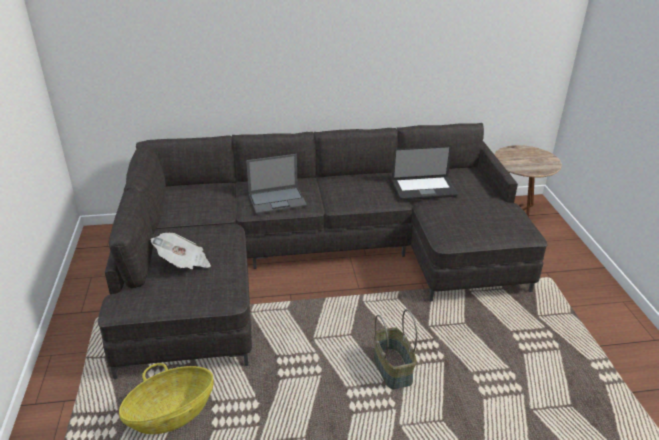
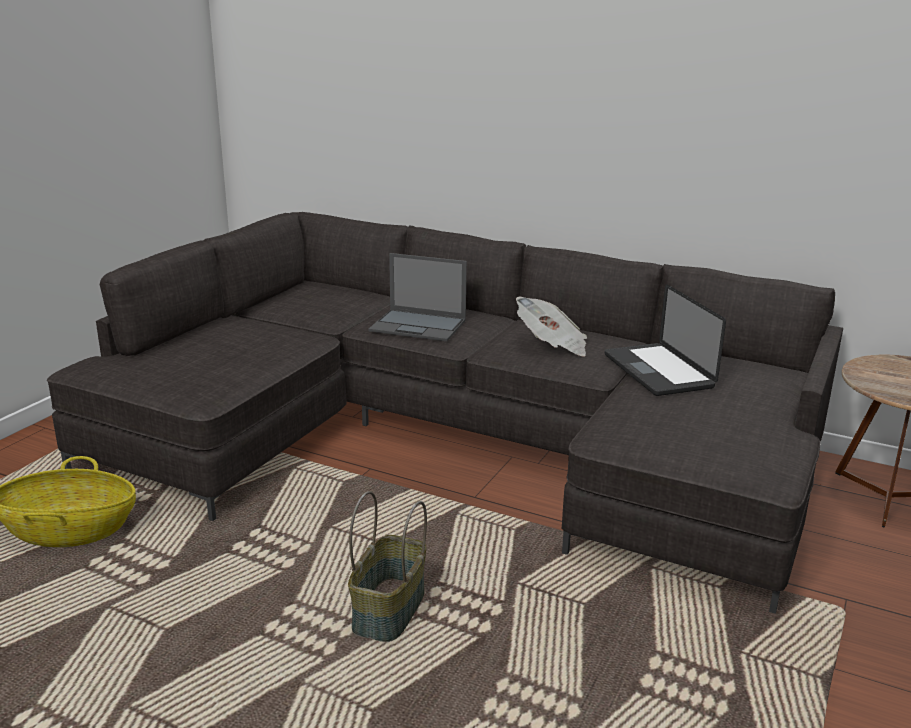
camera: 35 degrees right, 10 degrees down
newspaper [151,233,211,269] -> newspaper moved to [516,296,587,356]
laptop [392,146,458,200] -> laptop turned 45 degrees clockwise [605,284,726,396]

